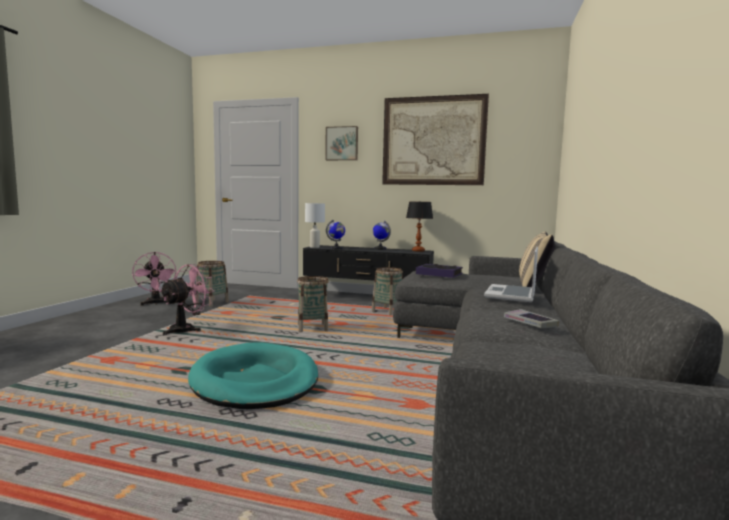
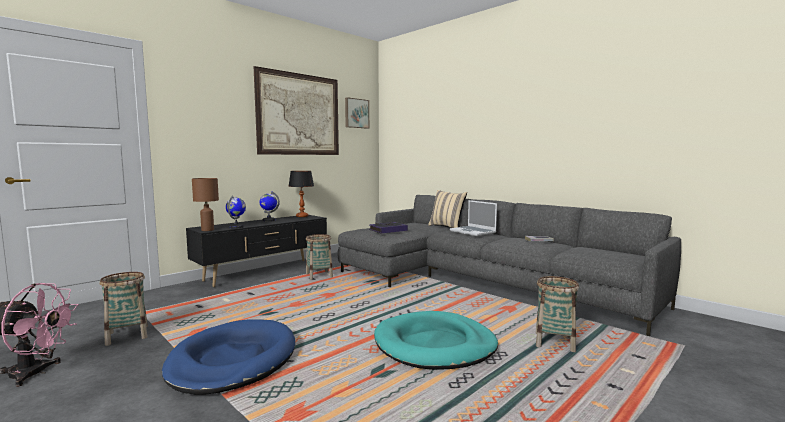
camera: 60 degrees left, 0 degrees up
pink fan [159,264,215,335] -> blue dog bed [162,319,295,395]
basket [297,276,329,332] -> basket moved to [536,276,579,352]
white table lamp [305,203,325,248] -> brown table lamp [192,178,219,231]
picture [325,126,358,160] -> picture moved to [345,97,369,129]

